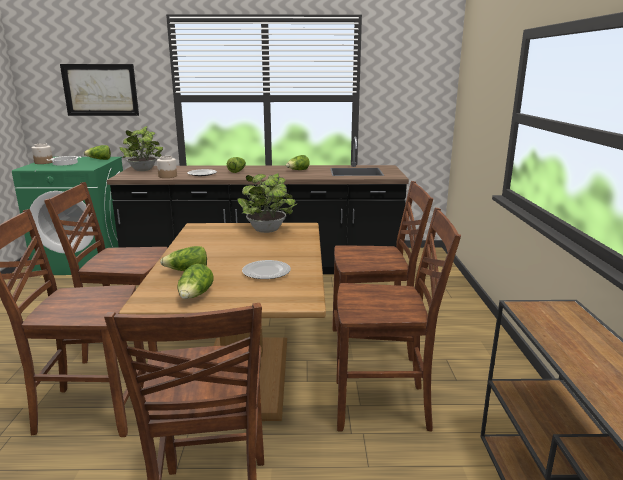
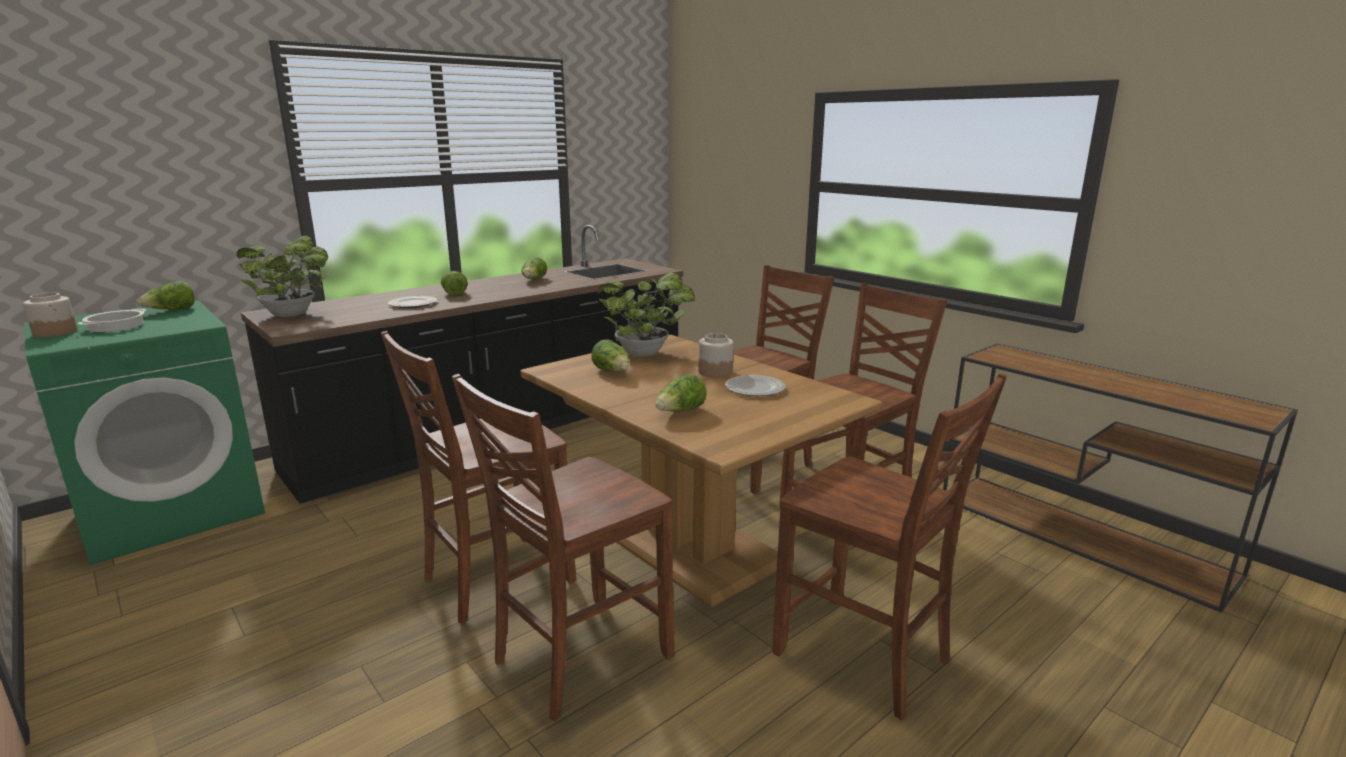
camera: 40 degrees left, 0 degrees up
picture [60,64,139,116] -> none
jar [157,156,177,178] -> jar moved to [698,333,734,378]
lettuce [177,264,214,299] -> lettuce moved to [591,339,629,372]

